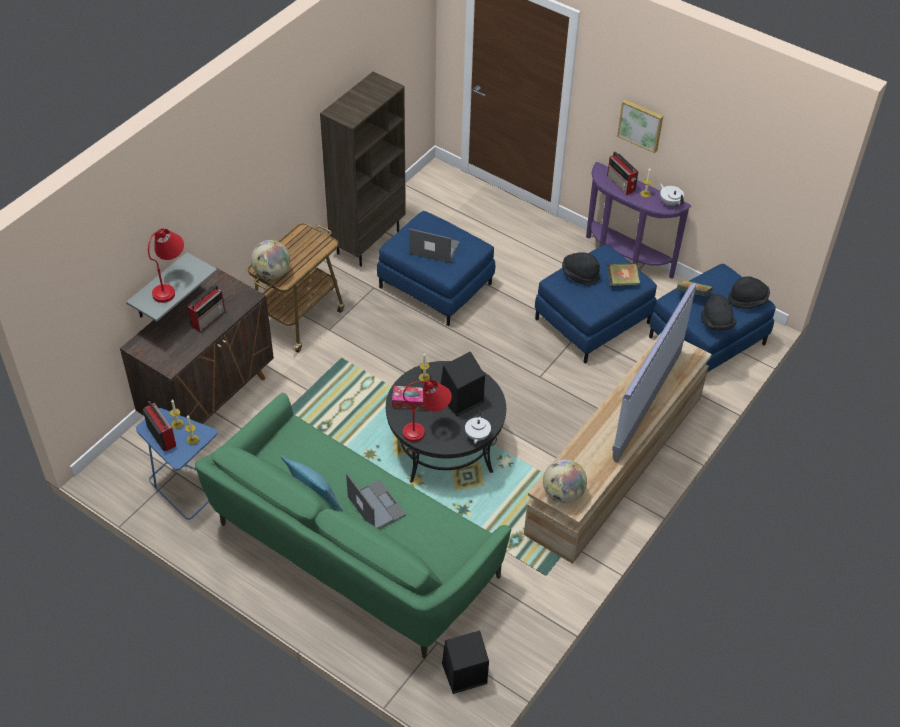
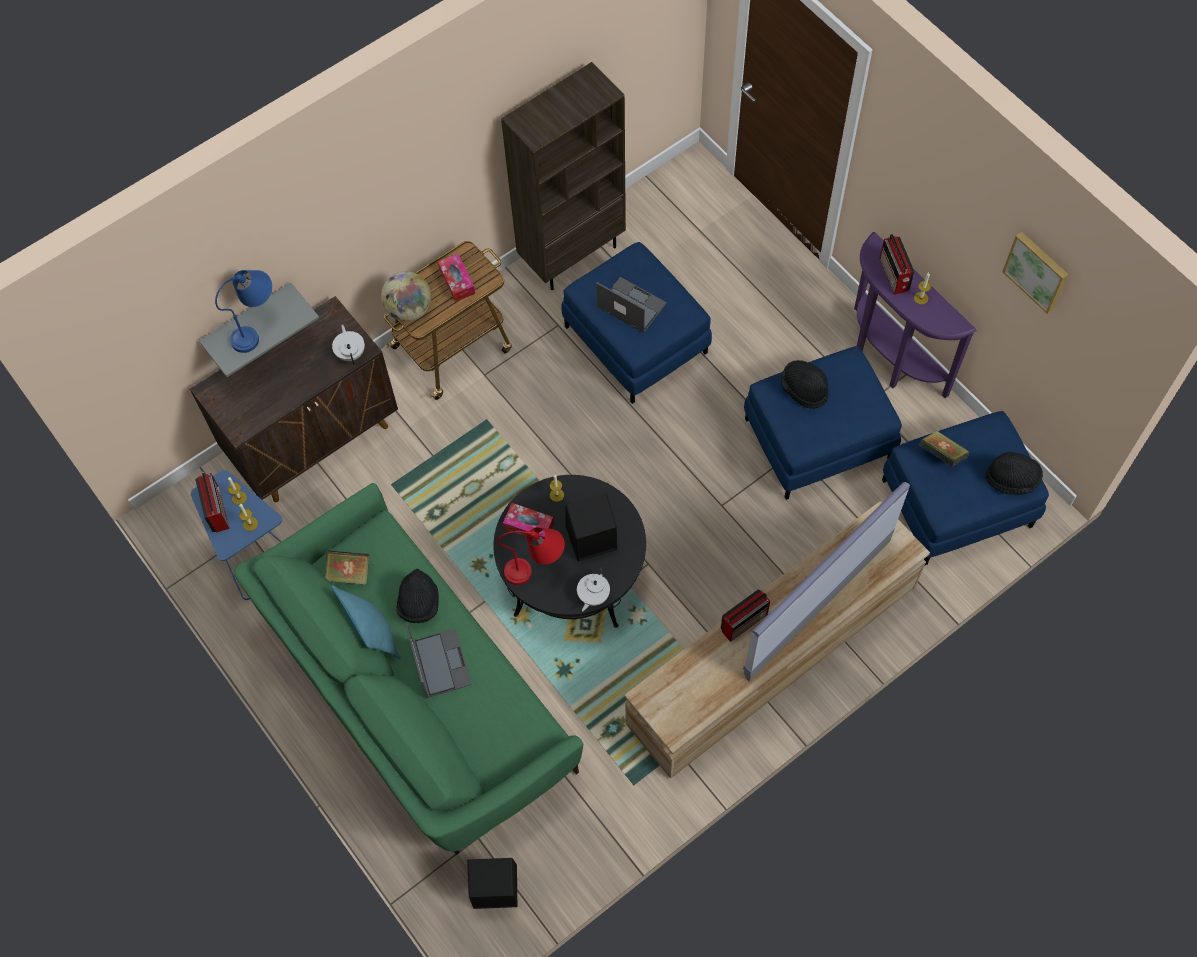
camera: 20 degrees right, 15 degrees up
red table lamp [148,229,184,303] -> blue table lamp [215,270,272,353]
radio [187,285,225,332] -> radio moved to [721,589,770,642]
globe [543,459,587,503] -> none
book [607,263,640,286] -> book moved to [325,550,370,585]
picture [617,100,663,154] -> picture moved to [1002,232,1069,314]
white teapot [660,183,684,206] -> white teapot moved to [332,324,365,365]
black hat [701,294,736,330] -> black hat moved to [396,569,439,623]
none -> tissue box [438,254,475,302]

